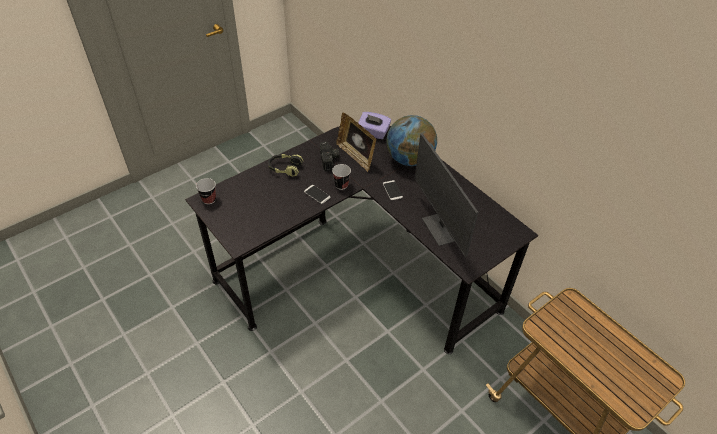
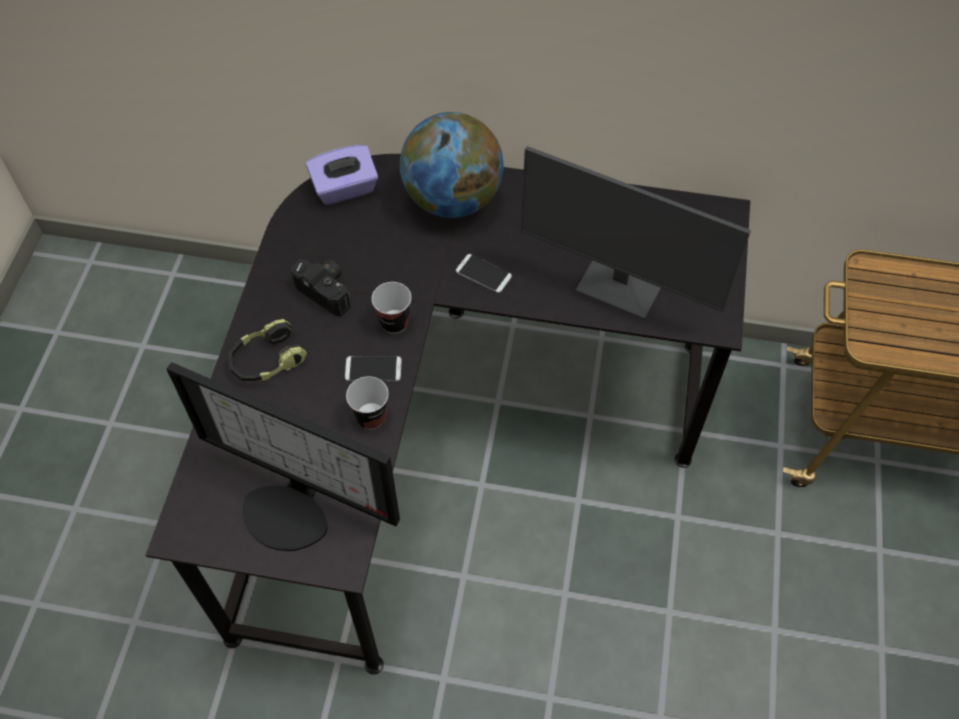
camera: 40 degrees left, 10 degrees up
cup [196,178,216,205] -> cup moved to [346,376,389,429]
picture frame [336,113,376,172] -> none
none -> monitor [167,362,400,551]

